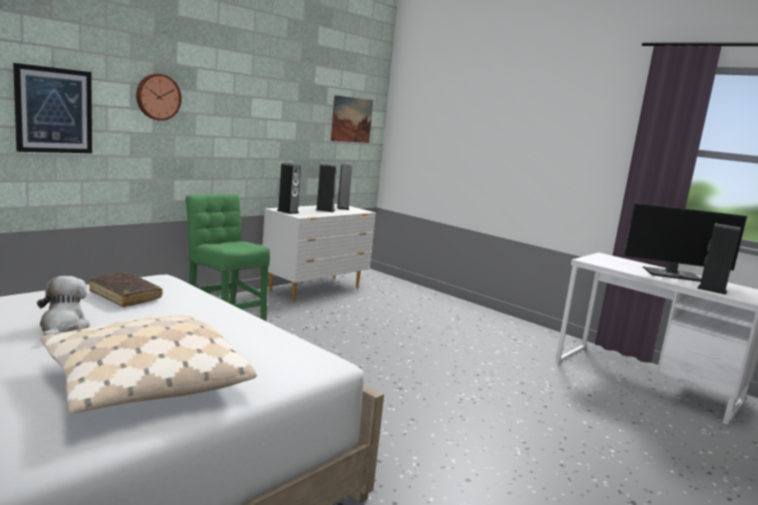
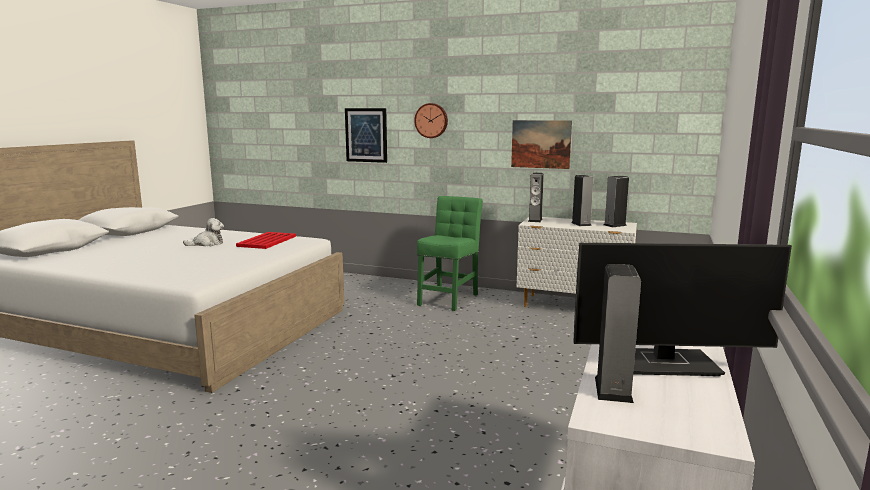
camera: 70 degrees right, 0 degrees up
beige pillow [40,315,257,413] -> none
brown book [89,272,163,307] -> red tray [236,232,296,249]
picture [331,95,373,143] -> picture moved to [511,120,572,169]
monitor [623,203,747,282] -> monitor turned 75 degrees counterclockwise [573,243,792,376]

